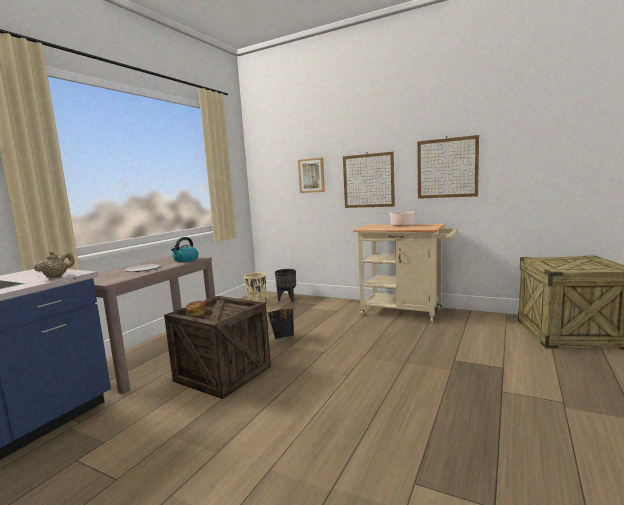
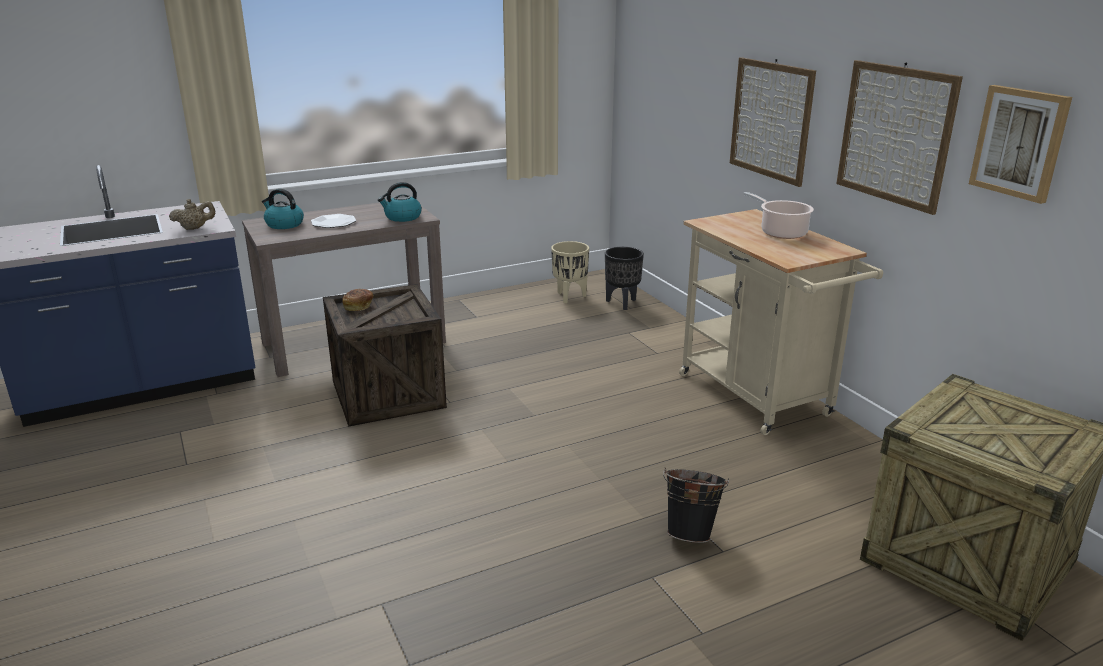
camera: 35 degrees right, 15 degrees up
black bucket [266,307,295,339] -> black bucket moved to [663,467,729,543]
picture [298,158,325,193] -> picture moved to [969,85,1072,204]
none -> kettle [262,189,304,229]

